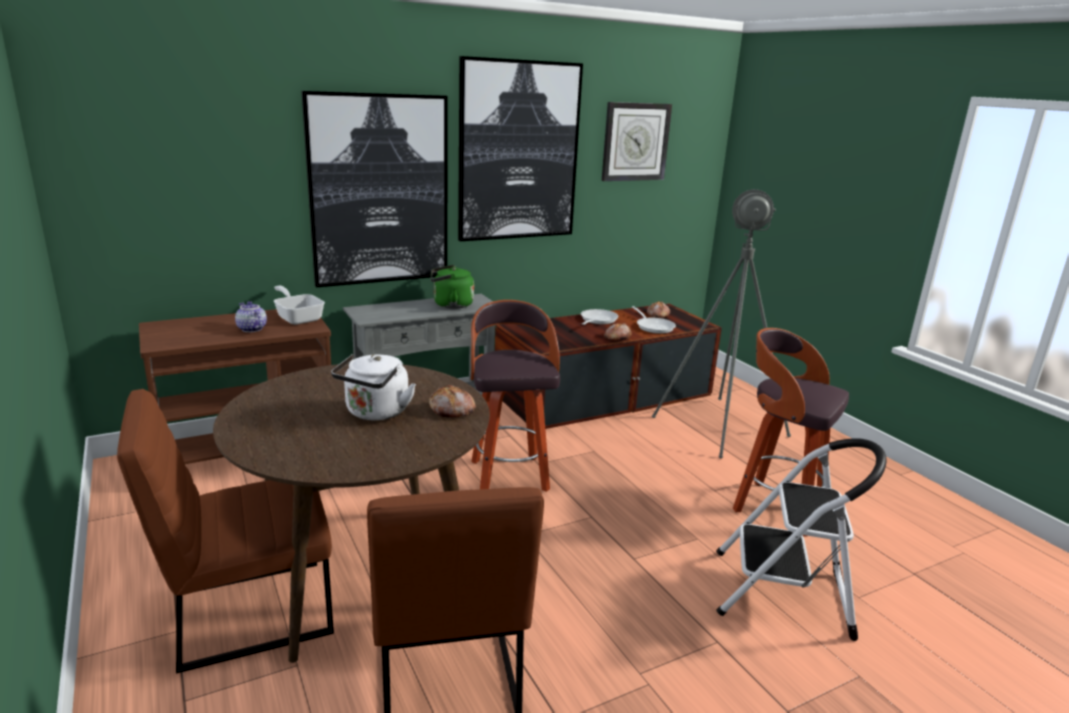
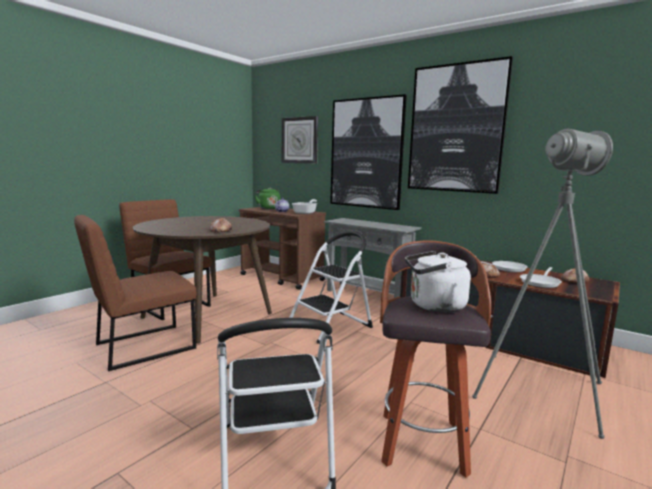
camera: 65 degrees right, 10 degrees down
white kettle [331,354,416,420] -> white kettle moved to [405,251,471,313]
green kettle [430,265,474,309] -> green kettle moved to [255,188,280,210]
stool [470,300,560,492] -> step ladder [289,231,373,344]
wall clock [602,102,672,181] -> wall clock moved to [282,116,318,164]

